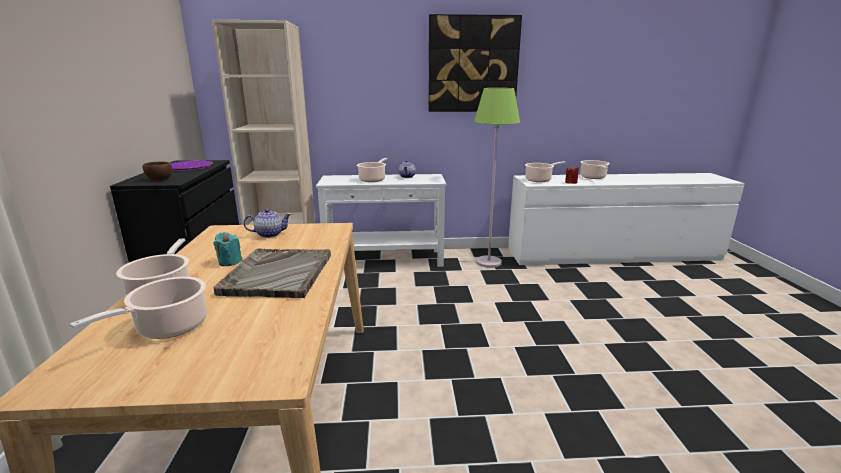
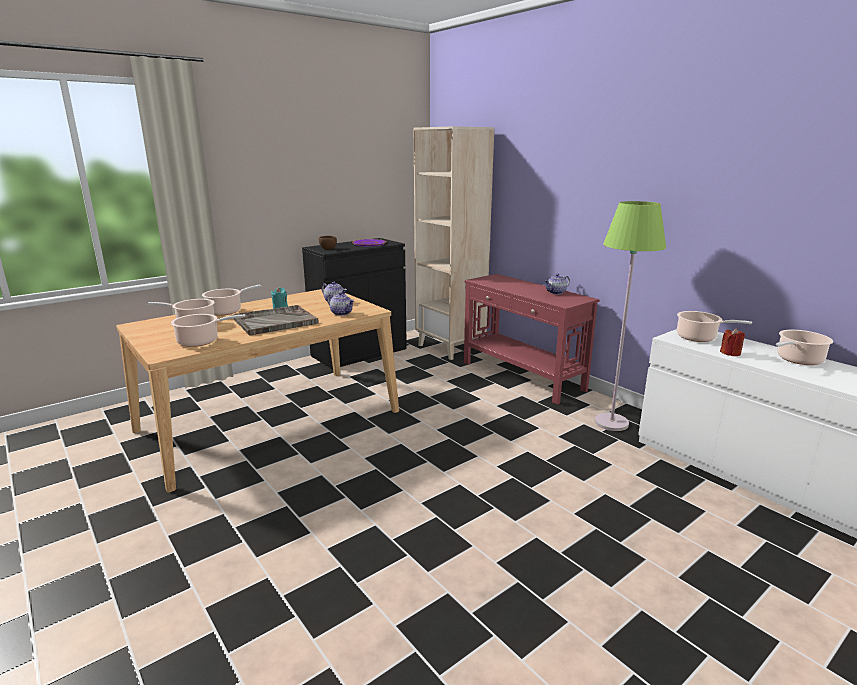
camera: 55 degrees right, 0 degrees up
white console table [316,174,446,267] -> red console table [464,274,600,405]
cooking pot [357,158,387,182] -> cooking pot moved to [171,314,245,347]
picture [428,14,522,112] -> none
none -> teapot [327,292,355,316]

